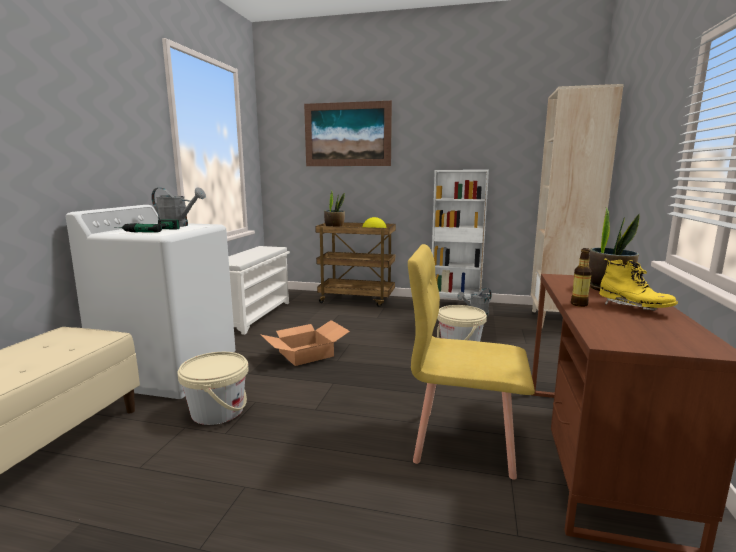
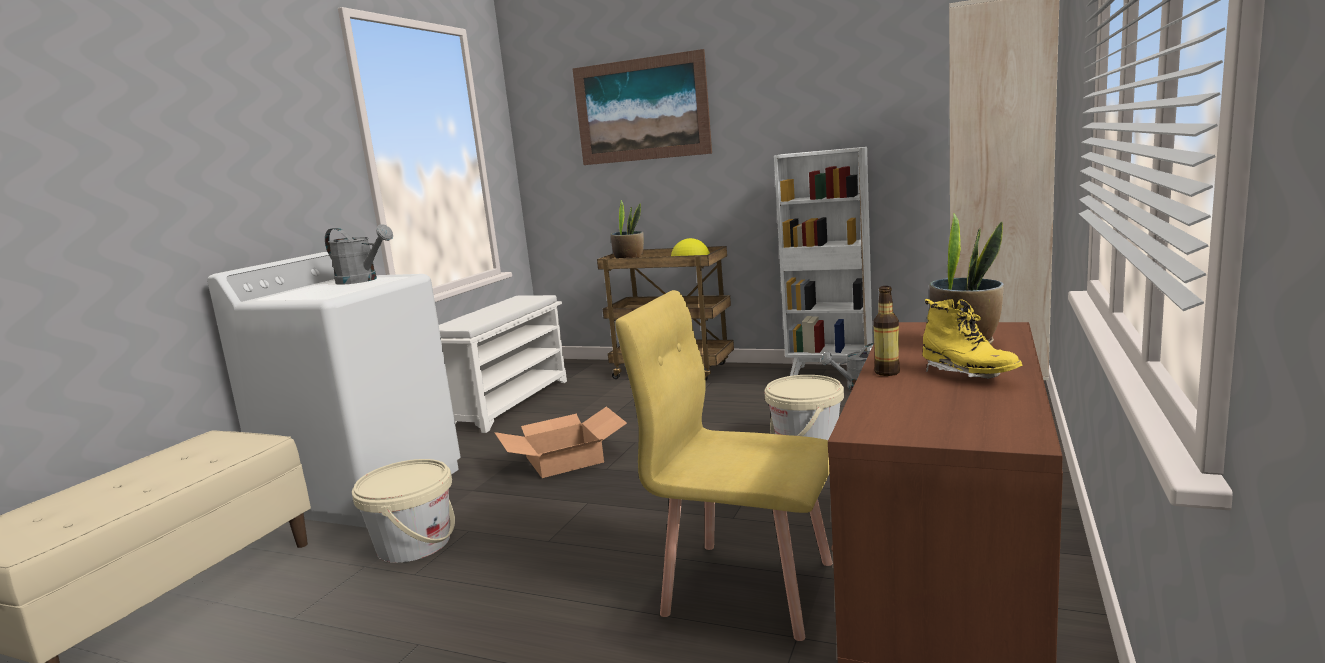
camera: 10 degrees right, 0 degrees up
power drill [114,219,180,233] -> none

